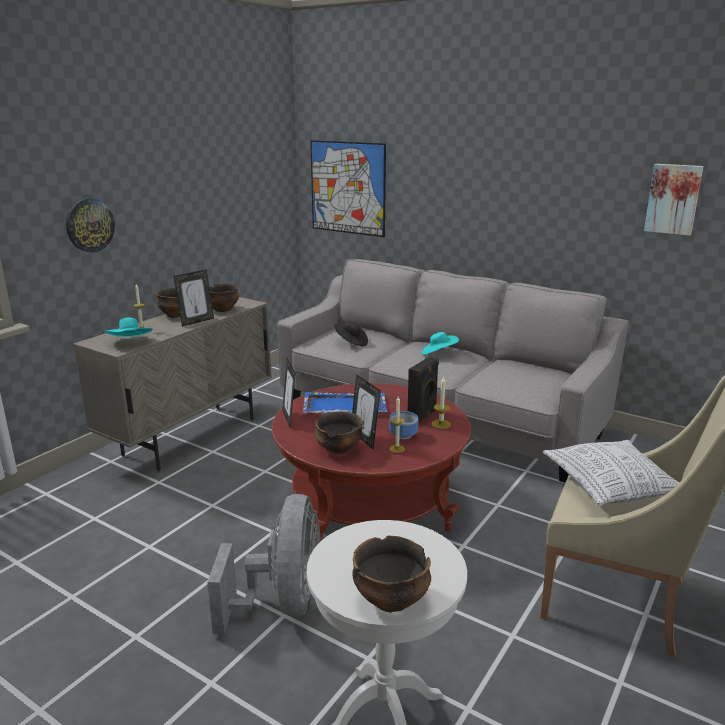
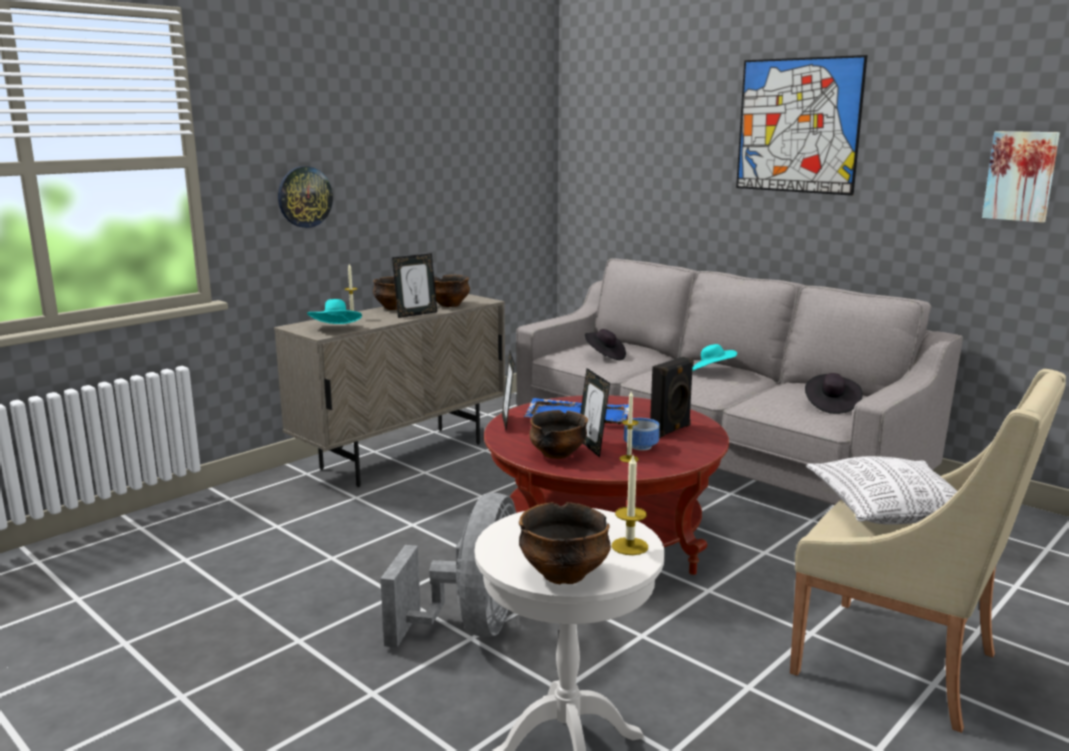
camera: 10 degrees right, 5 degrees down
picture [310,140,386,237] -> picture moved to [736,55,868,196]
candle [431,376,451,429] -> candle moved to [612,455,648,555]
none -> black hat [805,373,862,414]

